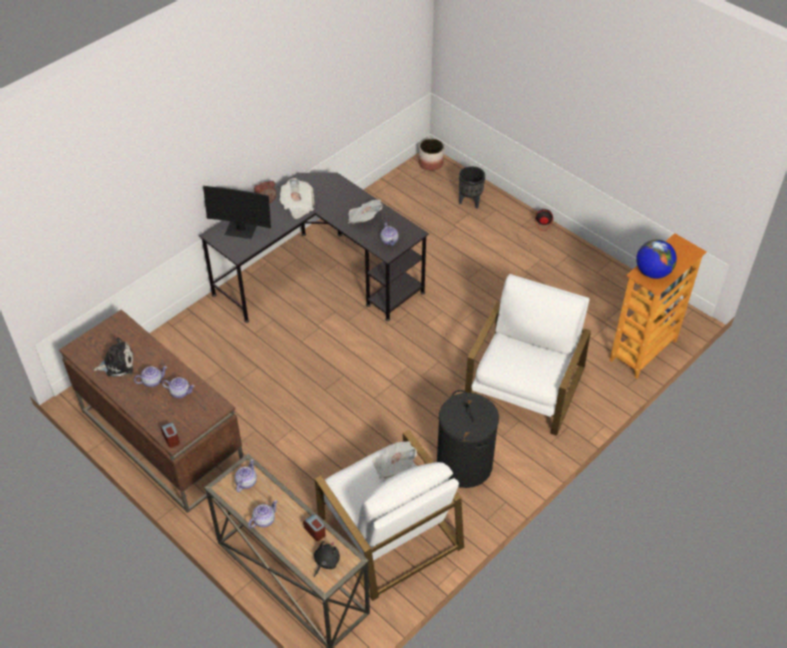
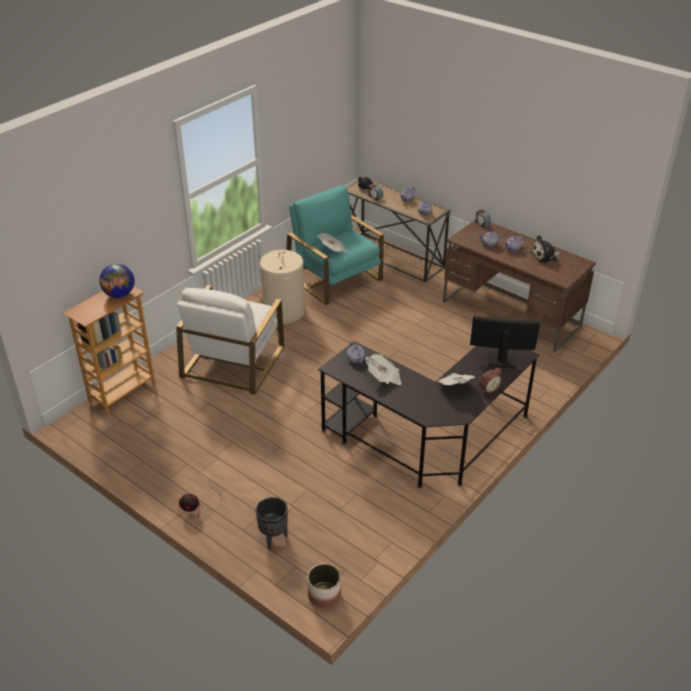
camera: 175 degrees right, 10 degrees down
white armchair [315,430,464,601] -> turquoise armchair [286,186,384,305]
black laundry basket [437,390,499,488] -> beige laundry basket [260,250,305,324]

